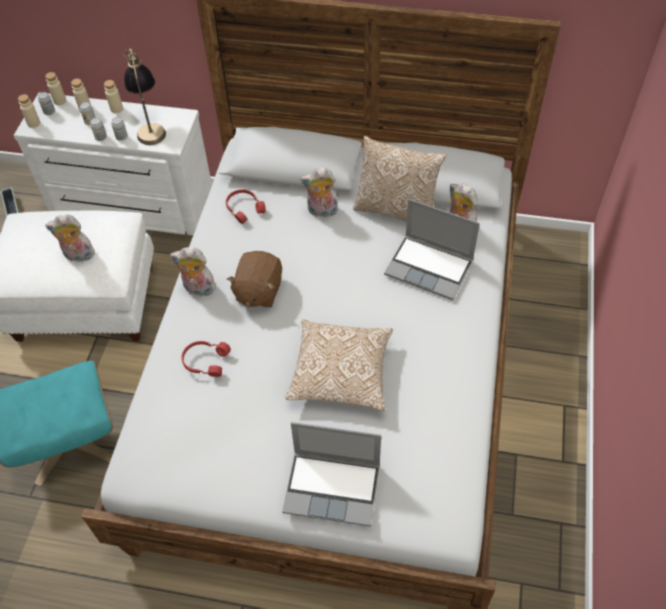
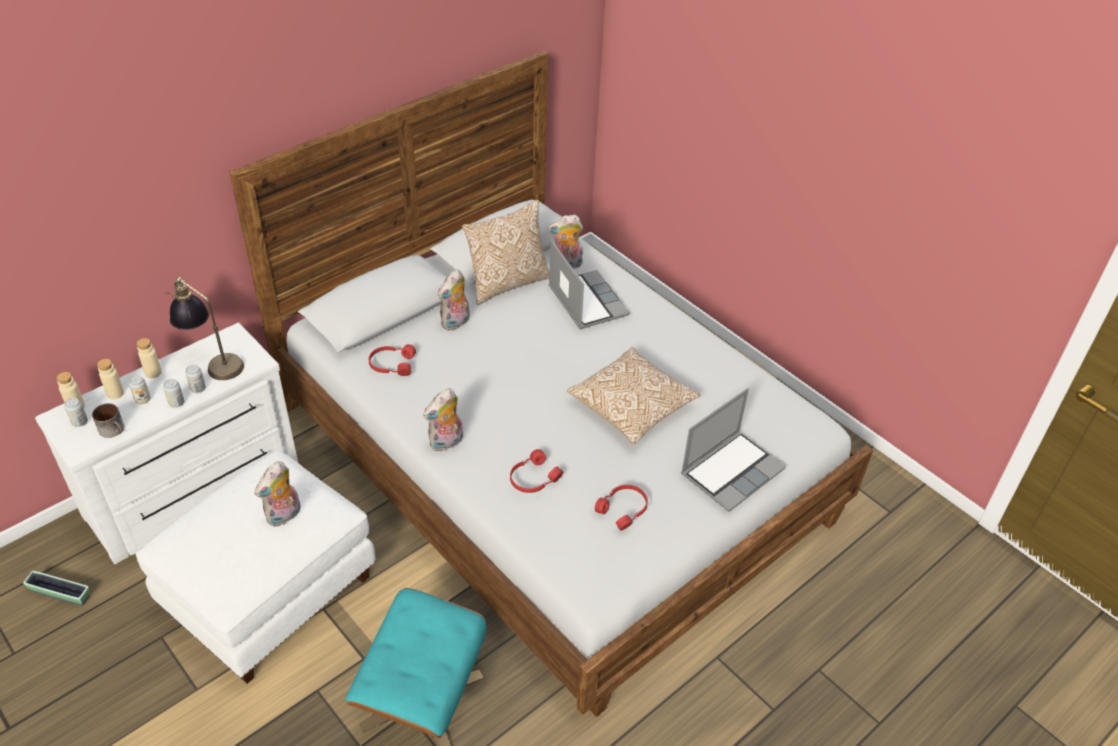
camera: 55 degrees left, 10 degrees down
beige bottle [18,94,40,128] -> none
brown plush toy [227,251,282,308] -> none
laptop [384,199,480,300] -> laptop turned 90 degrees counterclockwise [549,240,630,329]
none -> mug [92,403,124,438]
none -> red headphones [595,485,648,531]

